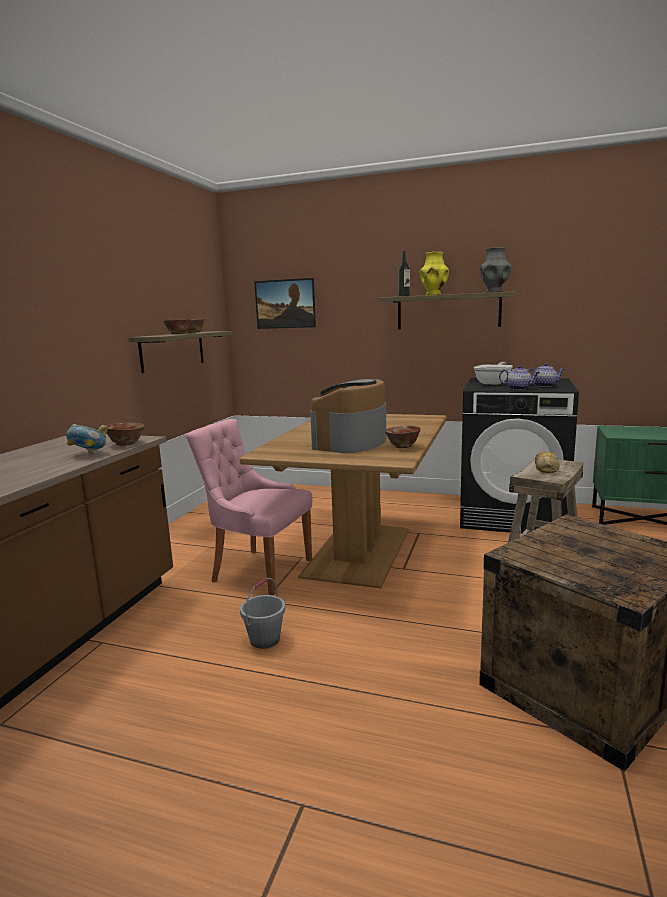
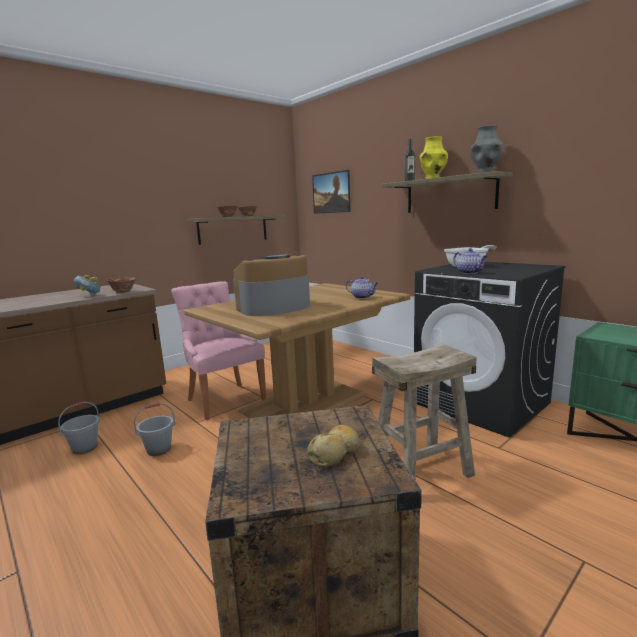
camera: 30 degrees right, 0 degrees up
bowl [385,426,421,448] -> none
teapot [528,363,564,387] -> teapot moved to [346,276,379,299]
bread [535,452,560,473] -> bread moved to [307,425,360,467]
none -> grey bucket [58,401,100,454]

